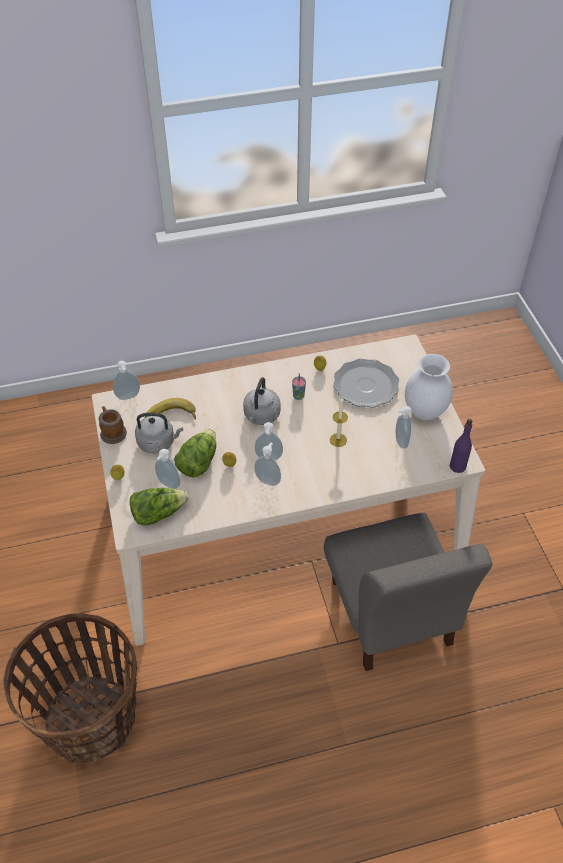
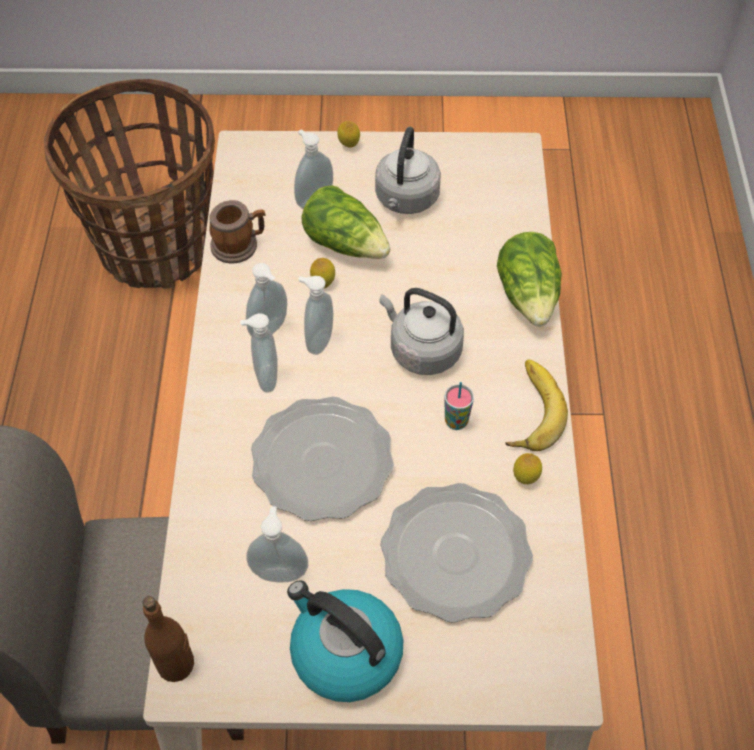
camera: 105 degrees right, 5 degrees up
mug [99,406,127,444] -> mug moved to [210,200,266,264]
soap dispenser [113,361,140,400] -> soap dispenser moved to [240,313,278,393]
lettuce [130,488,189,526] -> lettuce moved to [497,232,562,327]
banana [145,398,196,419] -> banana moved to [505,359,568,451]
candle [330,397,348,447] -> plate [251,396,394,521]
white vase [405,354,453,420] -> kettle [287,580,403,702]
purple bottle [450,419,472,473] -> brown bottle [142,596,194,682]

